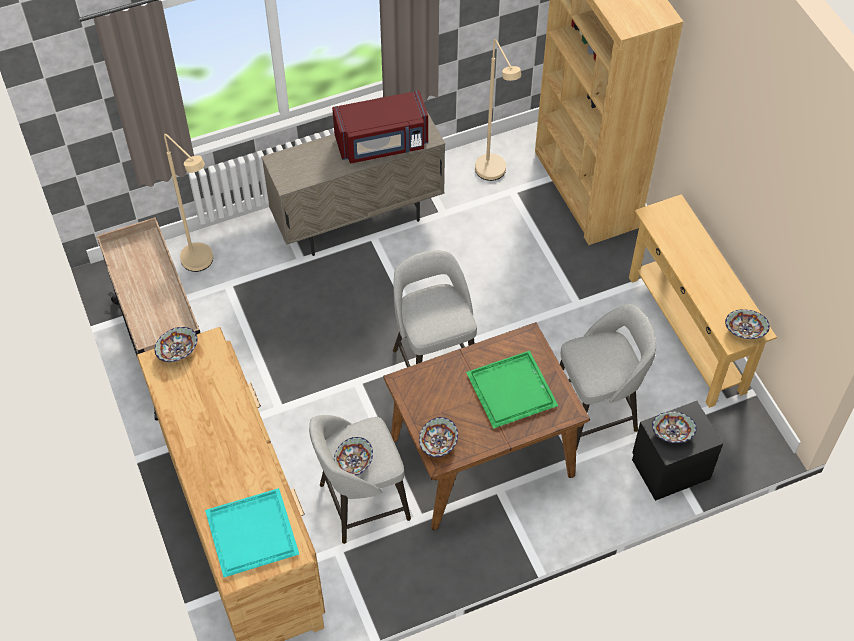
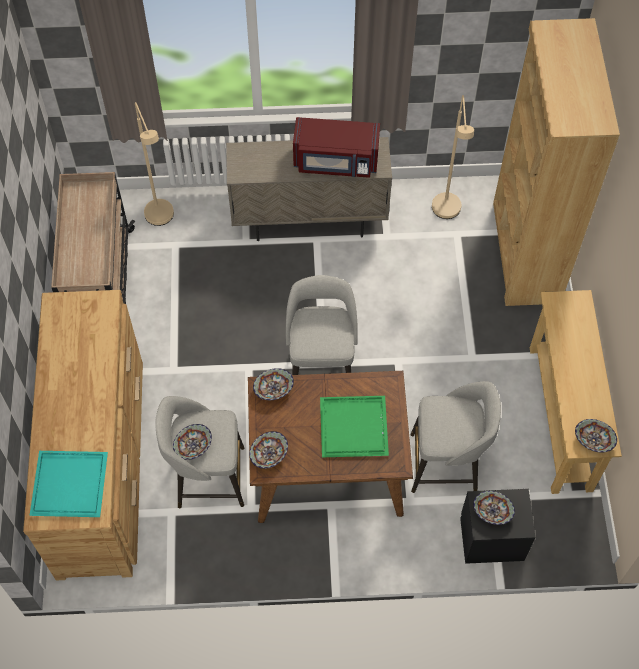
camera: 20 degrees right, 5 degrees up
bowl [155,327,197,362] -> bowl moved to [253,368,294,400]

